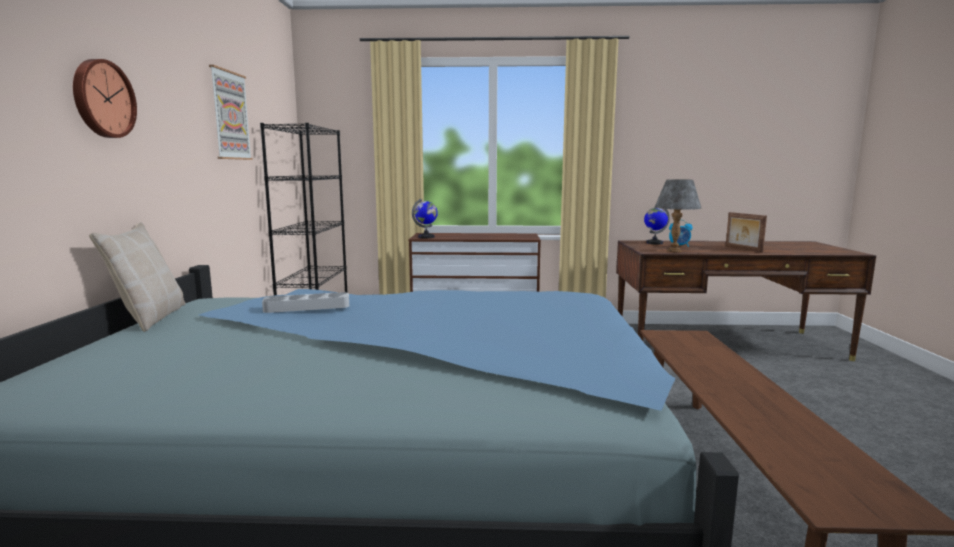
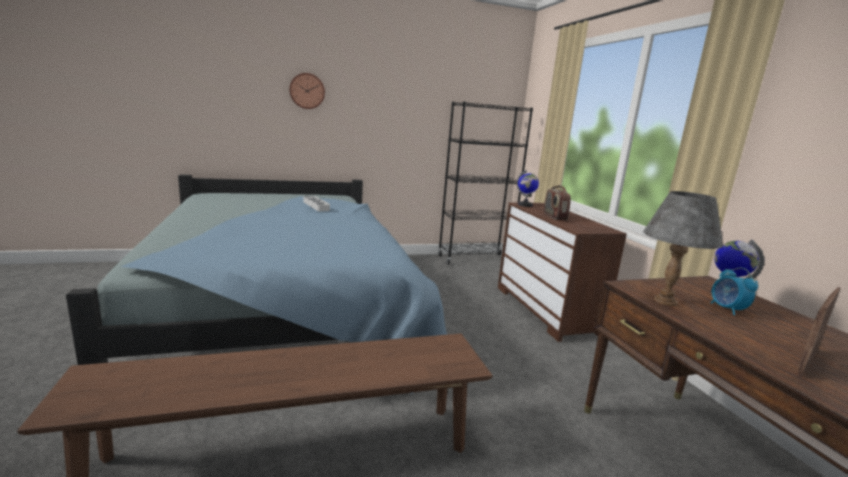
camera: 70 degrees right, 5 degrees up
beige pillow [89,222,185,332] -> none
picture [209,65,253,160] -> none
none -> radio [544,185,571,220]

